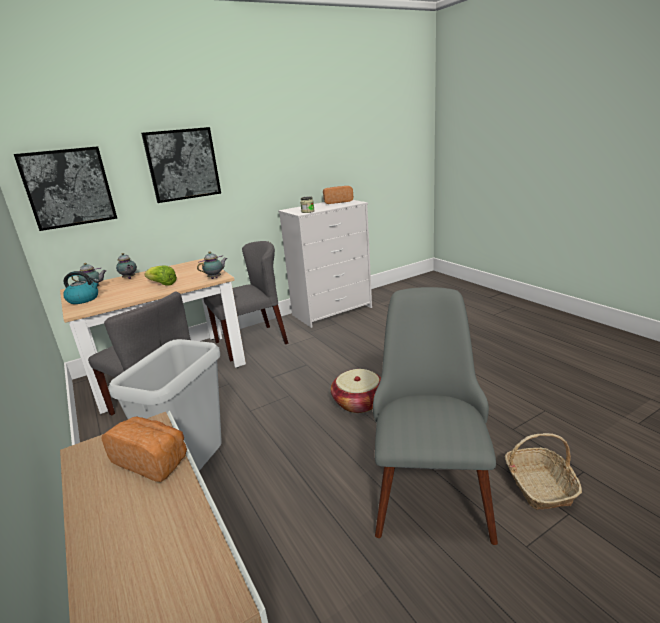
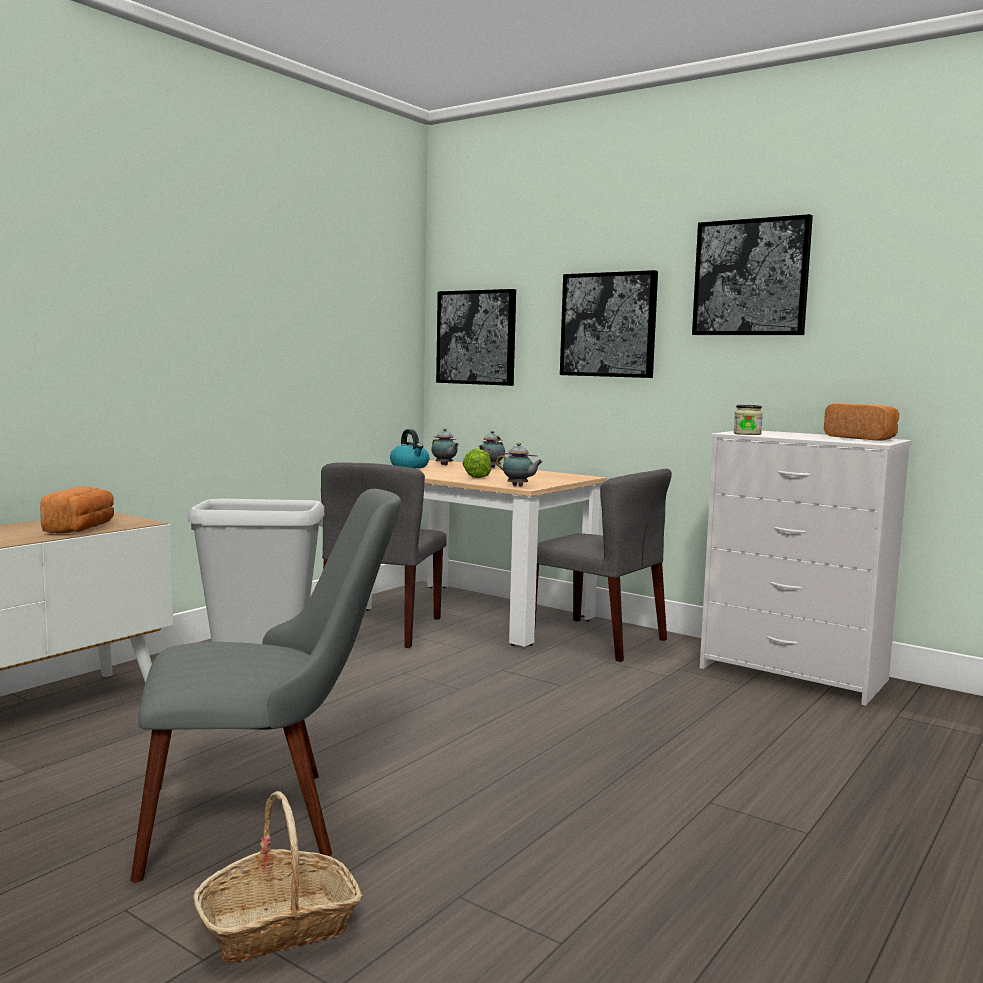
camera: 65 degrees right, 15 degrees down
basket [331,369,381,413] -> none
none -> picture [692,214,813,335]

